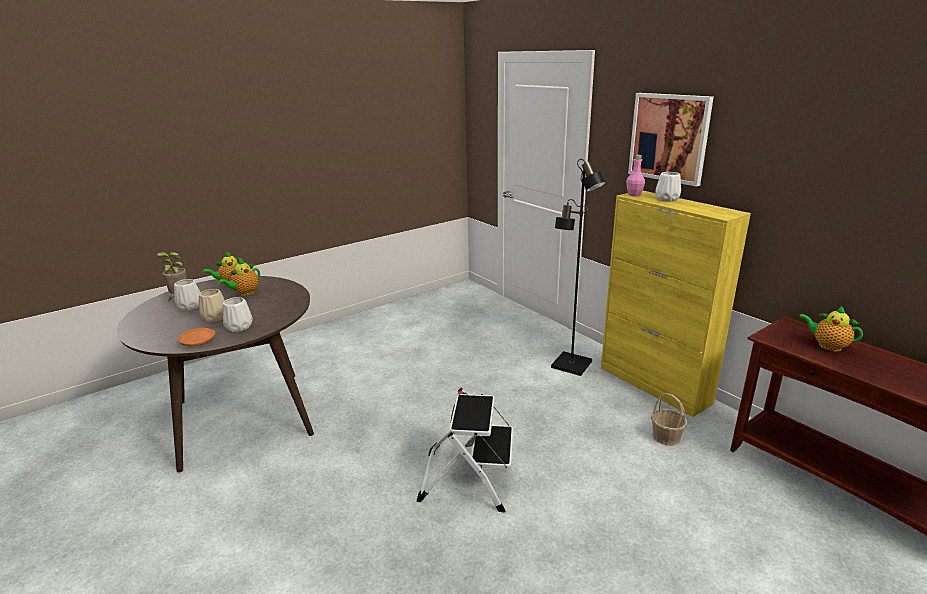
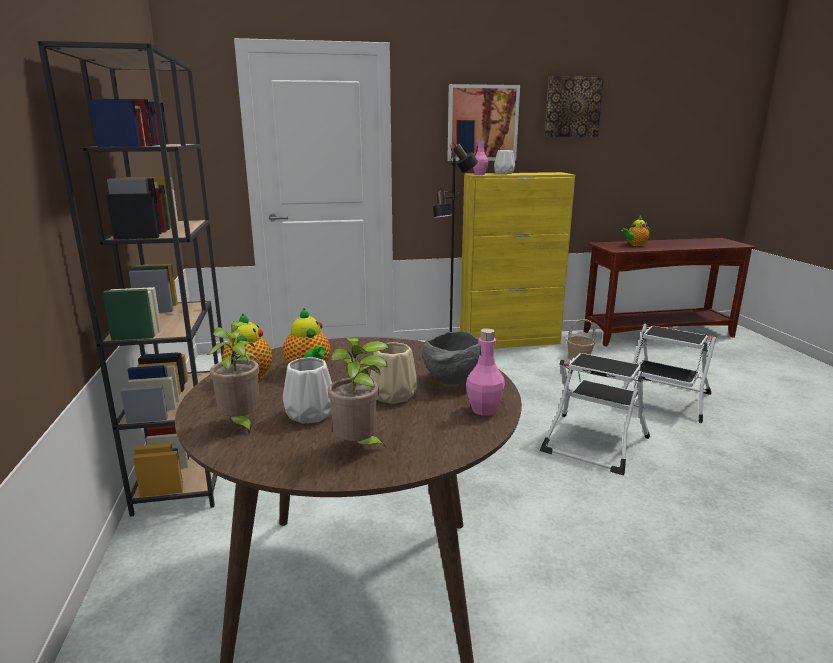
camera: 65 degrees left, 5 degrees down
orange plate [178,328,215,346] -> pink bottle [466,328,505,416]
white vase [223,297,253,332] -> grey bowl [422,331,480,385]
none -> bookcase [37,40,224,516]
none -> potted plant [328,338,389,449]
none -> picture [545,76,604,137]
none -> step ladder [623,323,717,423]

